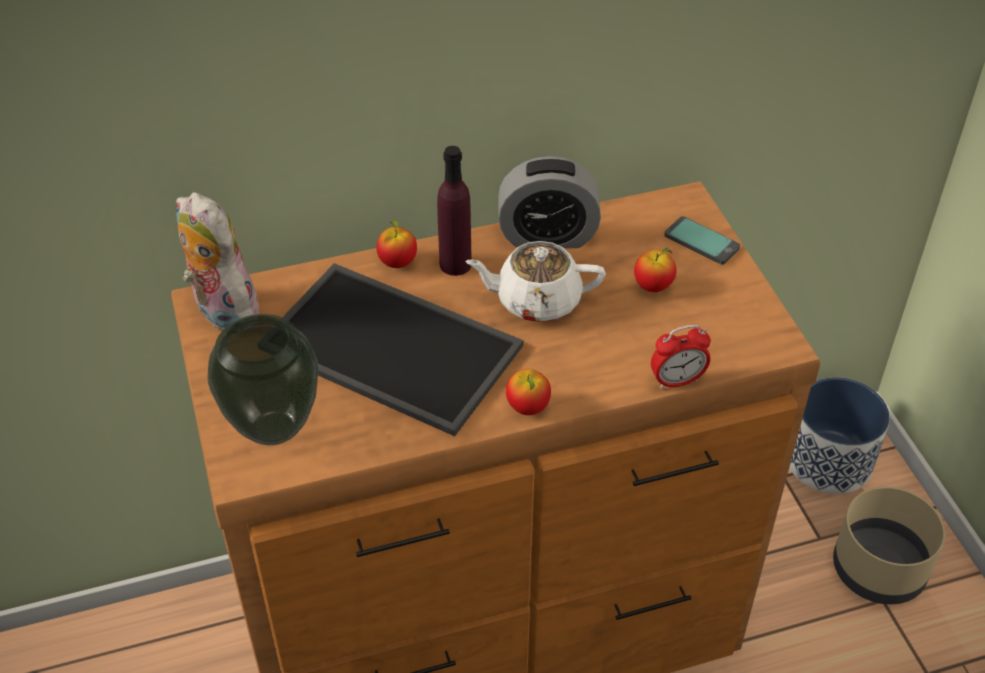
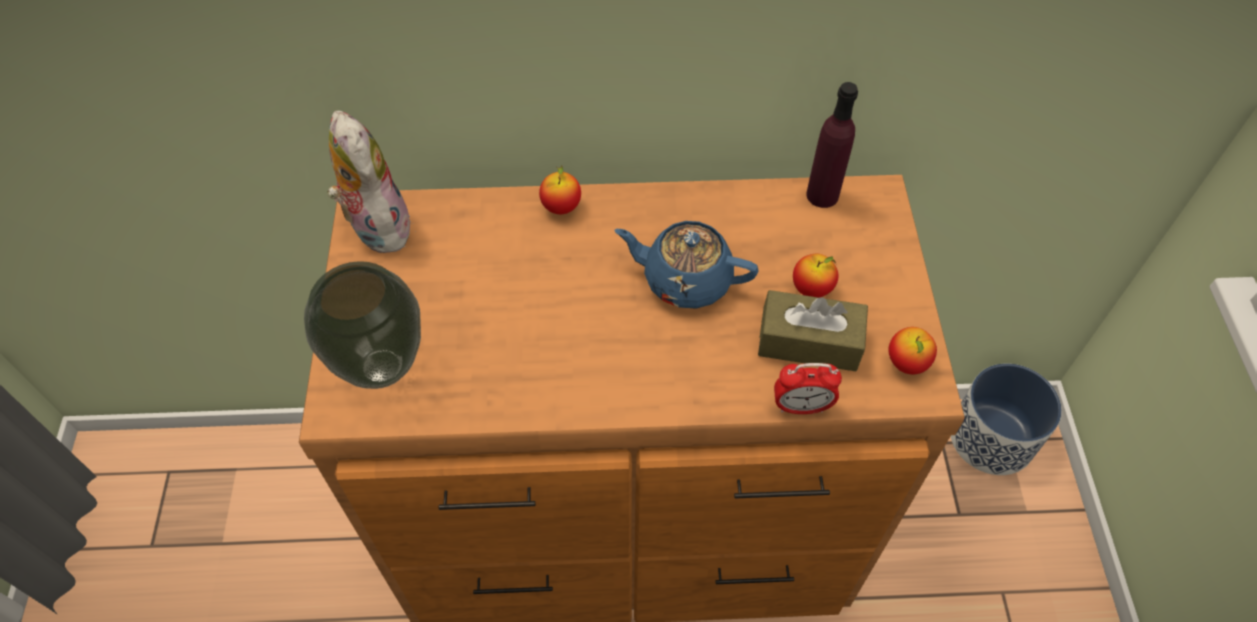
camera: 15 degrees right, 10 degrees up
tray [283,263,523,436] -> none
purple bottle [437,146,472,276] -> purple bottle moved to [806,82,858,208]
white teapot [465,241,606,322] -> blue teapot [614,221,759,309]
alarm clock [498,156,601,248] -> none
apple [506,369,551,415] -> apple moved to [888,327,937,374]
phone [664,216,740,265] -> none
beige planter [833,487,945,604] -> none
none -> brown tissue box [758,290,868,371]

